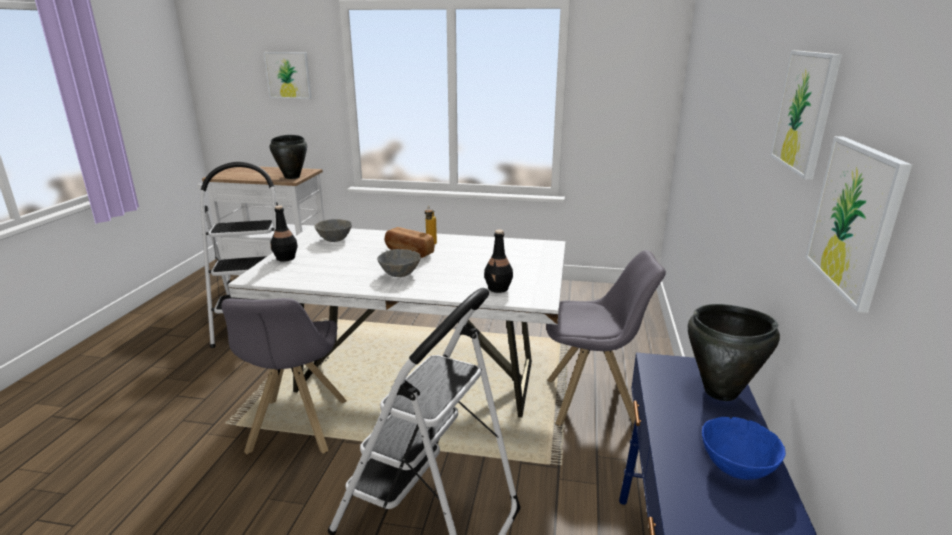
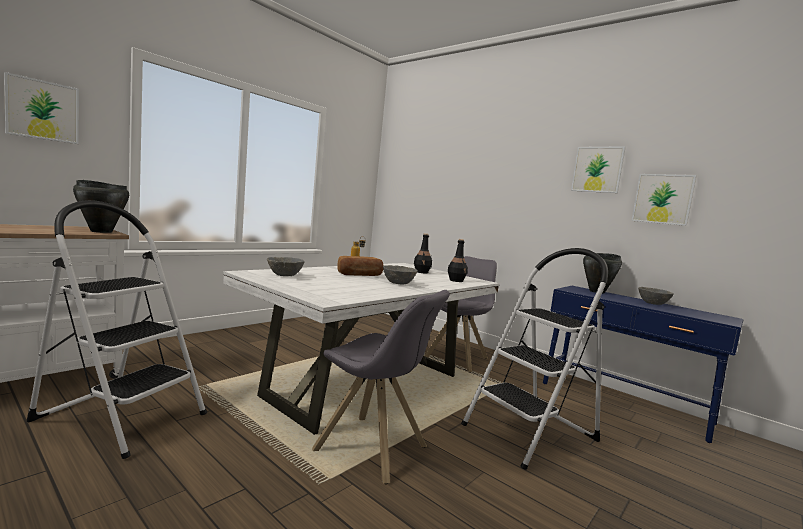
camera: 60 degrees left, 15 degrees down
black bottle [270,205,298,262] -> black bottle moved to [414,233,432,273]
blue bowl [702,417,786,480] -> grey bowl [638,287,674,305]

